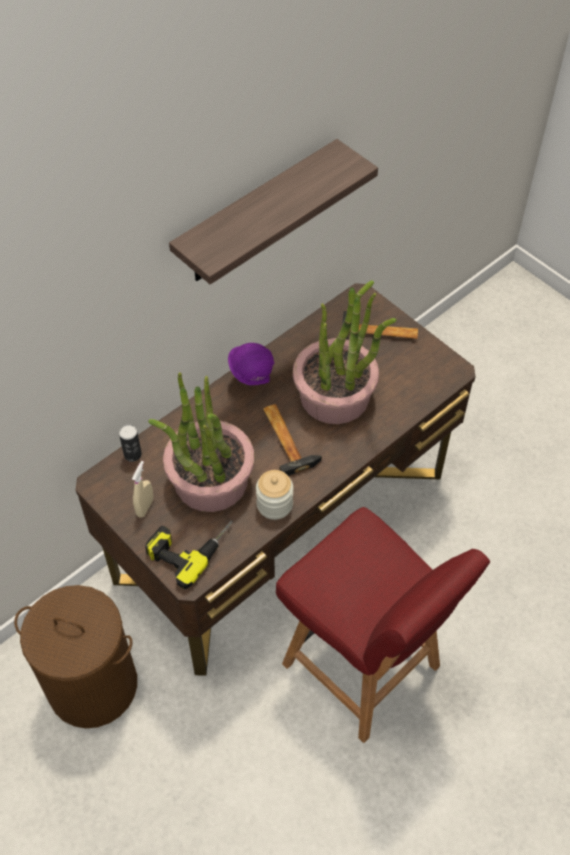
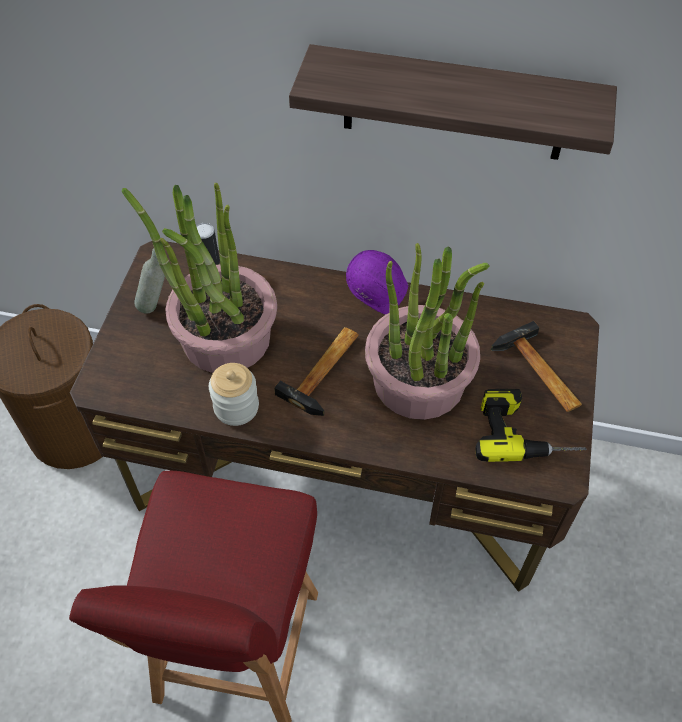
camera: 55 degrees right, 0 degrees up
beige spray bottle [132,461,153,517] -> grey bottle [134,248,165,314]
power drill [145,521,233,589] -> power drill moved to [475,389,586,462]

